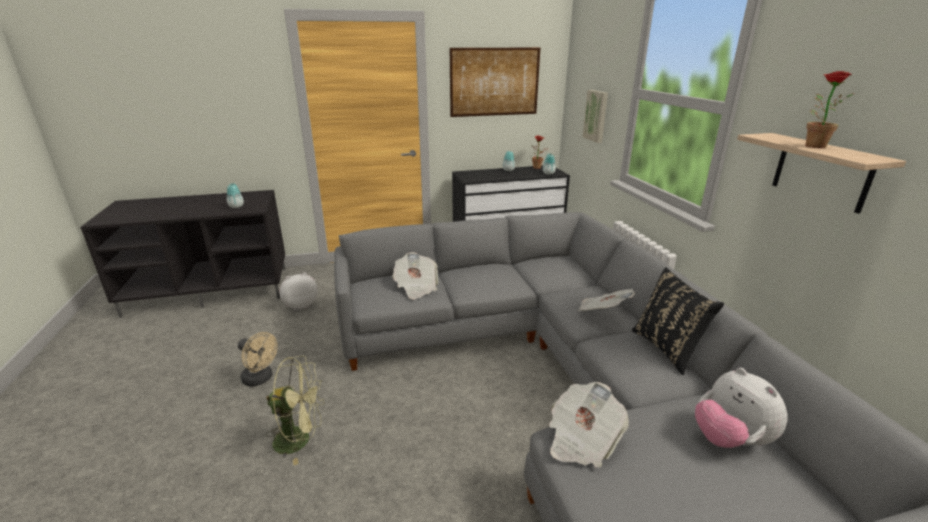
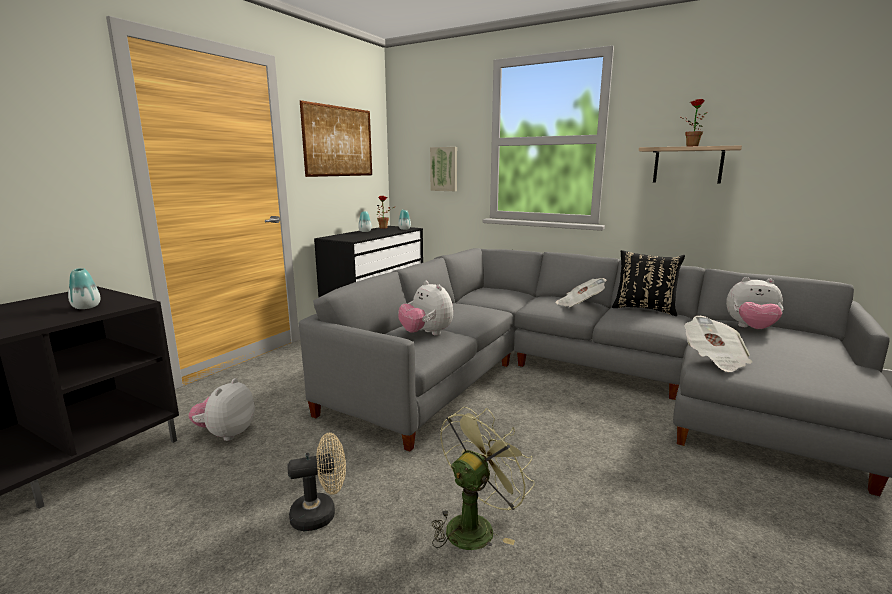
camera: 45 degrees left, 10 degrees down
newspaper [392,252,438,300] -> plush toy [398,281,453,335]

